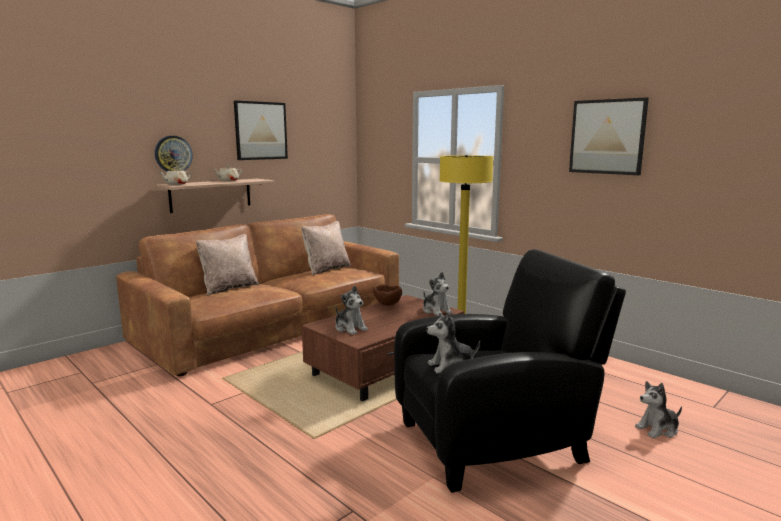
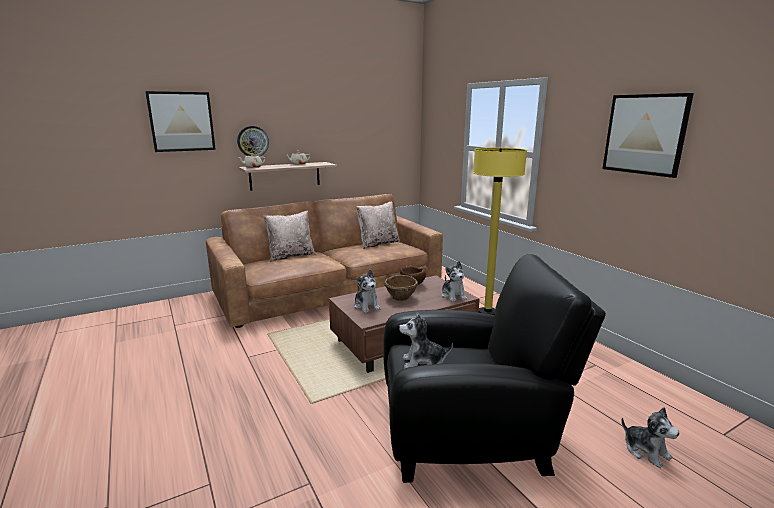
camera: 15 degrees right, 5 degrees up
picture [234,100,288,160] -> picture moved to [145,91,216,152]
plush toy [635,381,682,438] -> plush toy turned 120 degrees counterclockwise [622,407,679,468]
none -> brown bowl [384,275,418,301]

